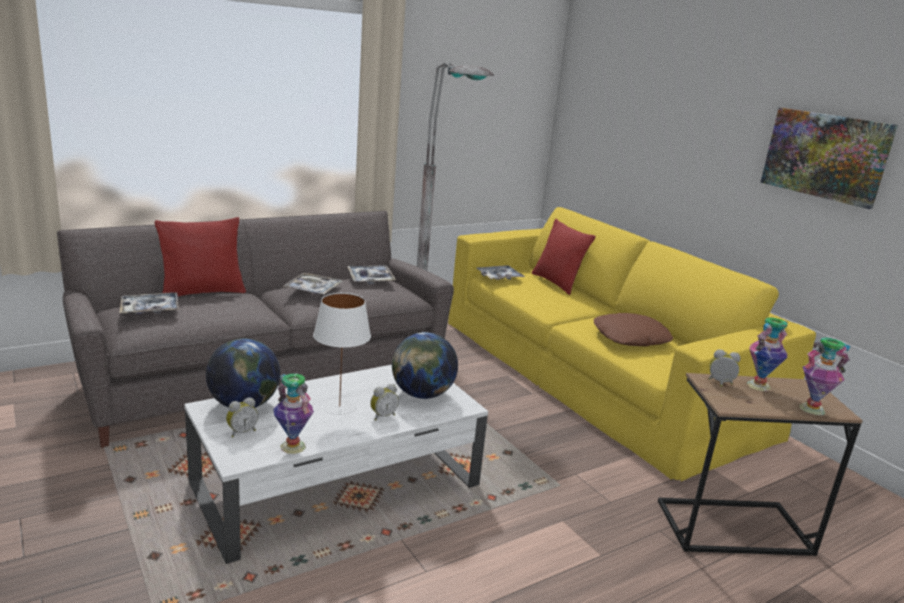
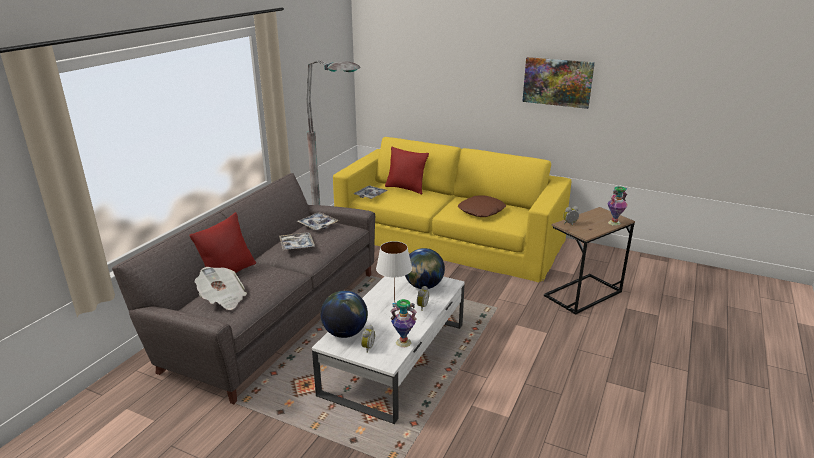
camera: 30 degrees left, 5 degrees up
tray [120,292,179,314] -> newspaper [195,267,247,310]
vase [747,318,788,391] -> none

